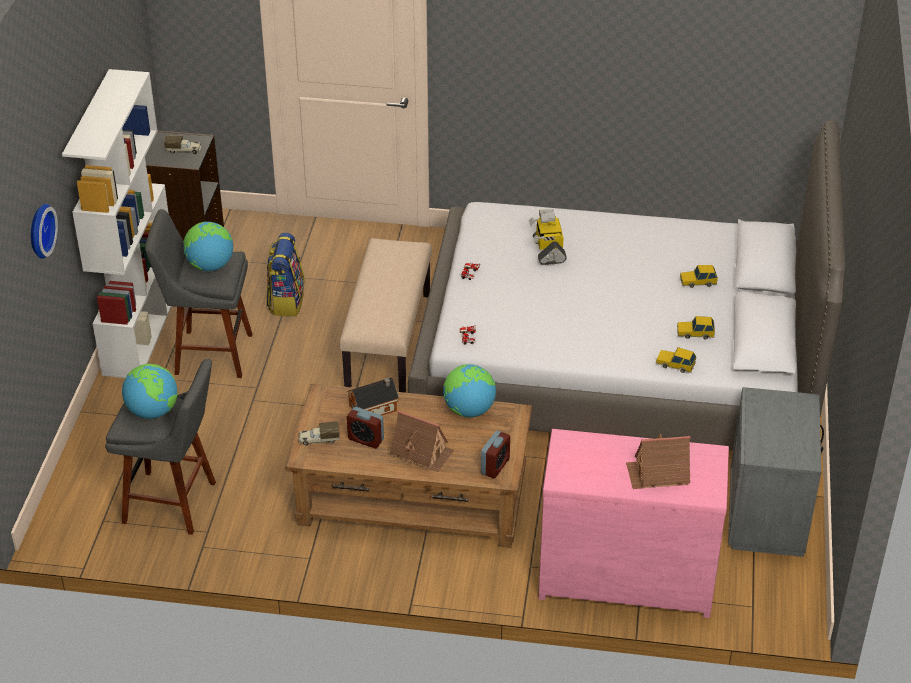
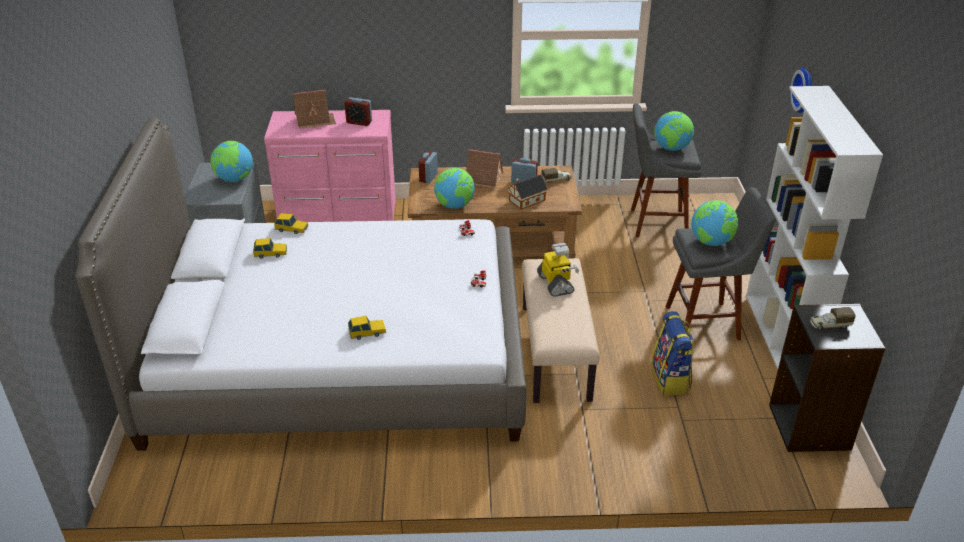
camera: 170 degrees right, 5 degrees down
toy robot [529,209,567,265] -> toy robot moved to [537,243,579,297]
toy car [680,265,718,288] -> toy car moved to [348,316,386,340]
none -> globe [211,141,253,182]
none -> alarm clock [345,97,372,126]

